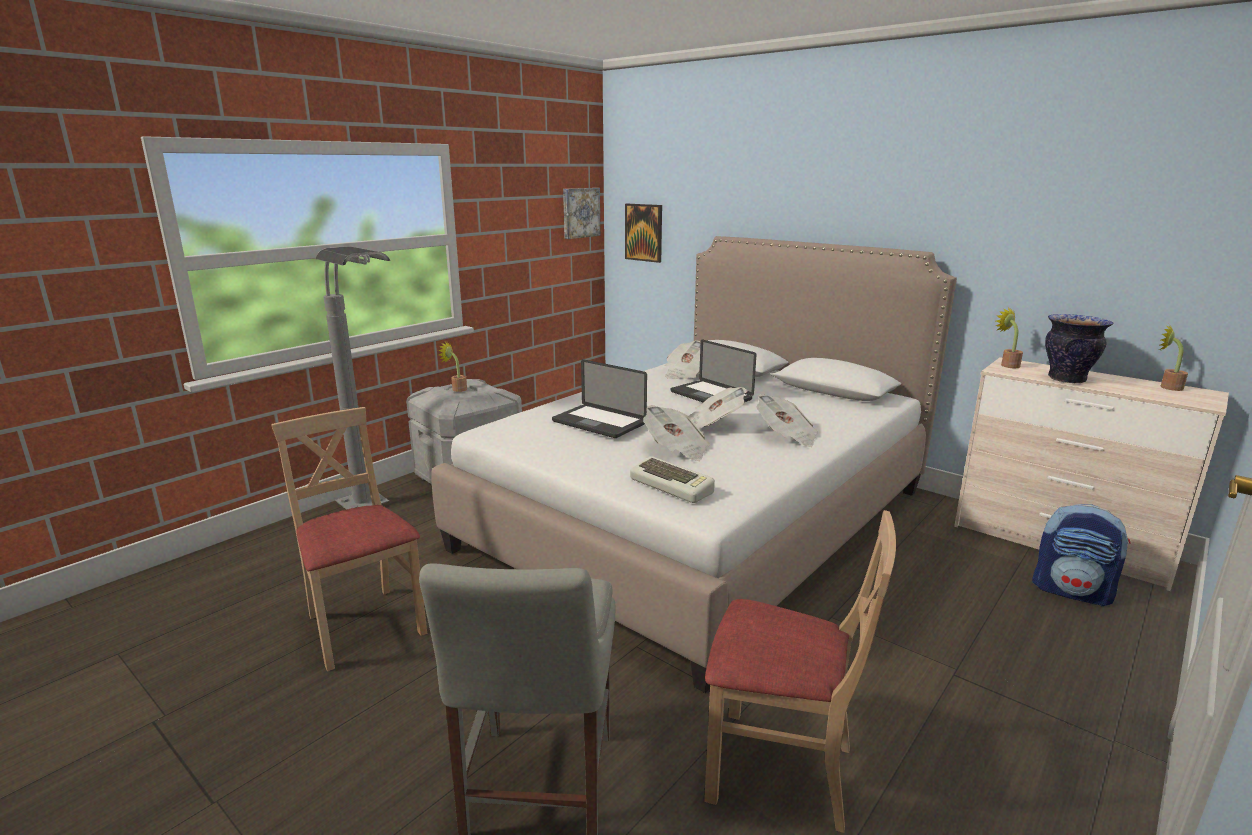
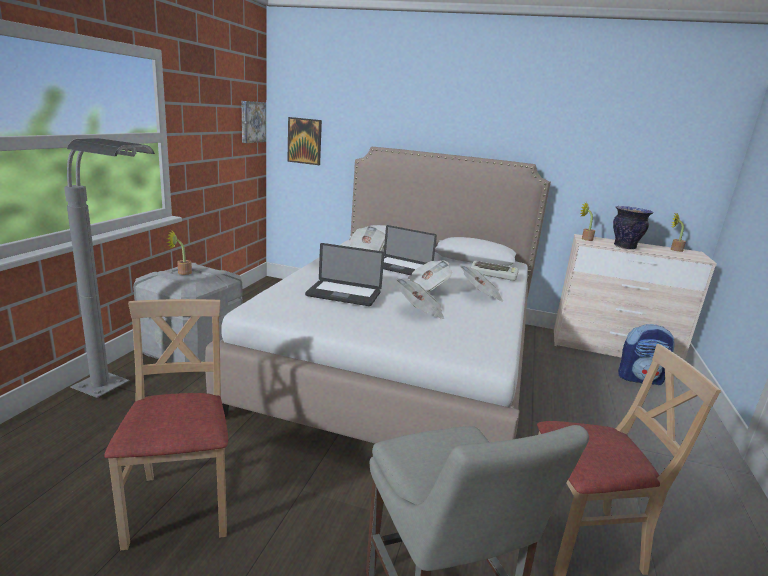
camera: 25 degrees left, 0 degrees up
beige chair [271,407,427,671] -> beige chair turned 45 degrees clockwise [104,299,228,550]
keyboard [630,456,715,503] -> keyboard moved to [470,261,519,281]

